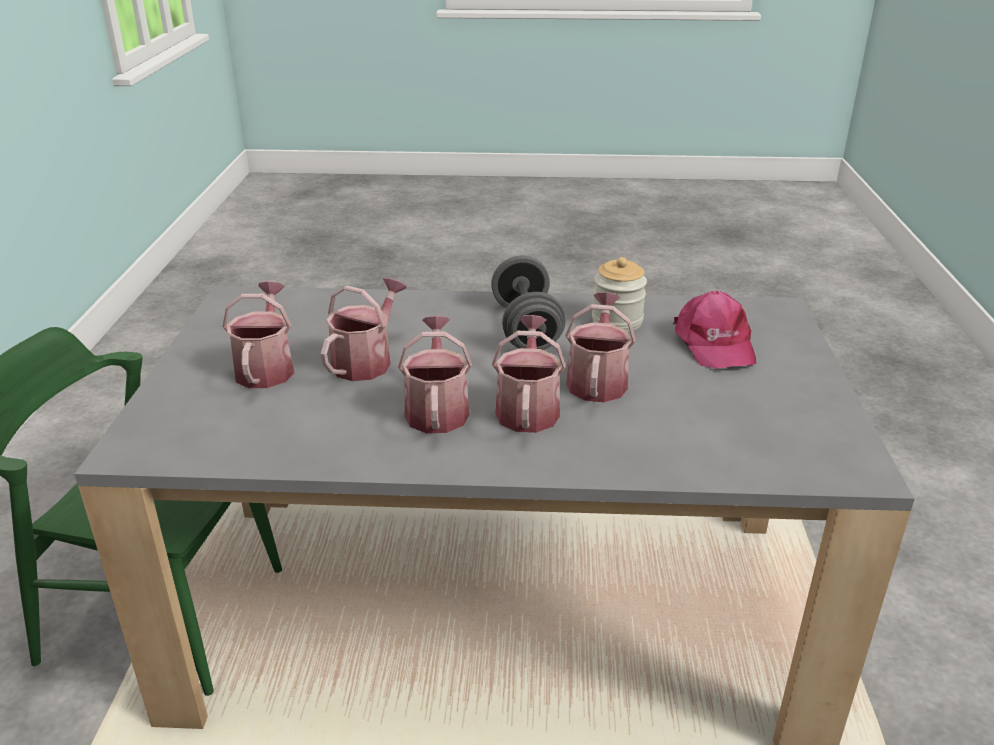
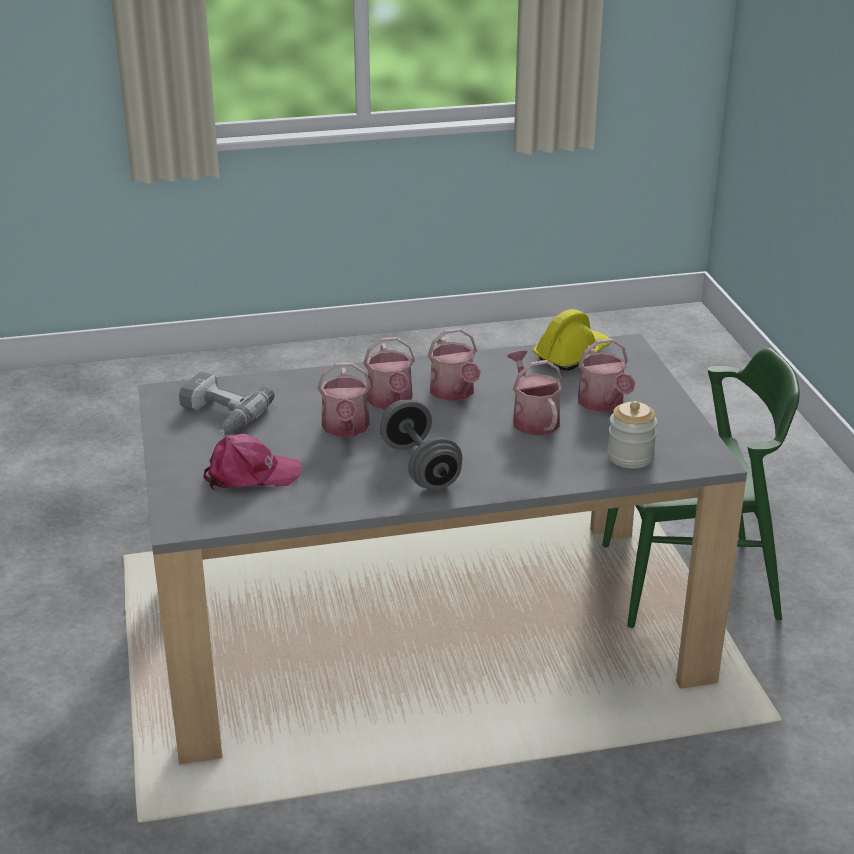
camera: 165 degrees right, 0 degrees up
watering can [321,278,406,381] -> watering can turned 150 degrees clockwise [507,350,563,435]
jar [592,257,647,332] -> jar moved to [607,401,658,468]
pink cap [673,291,756,369] -> pink cap turned 105 degrees clockwise [203,433,302,490]
none -> power drill [179,372,275,435]
none -> yellow hard hat [533,309,612,371]

